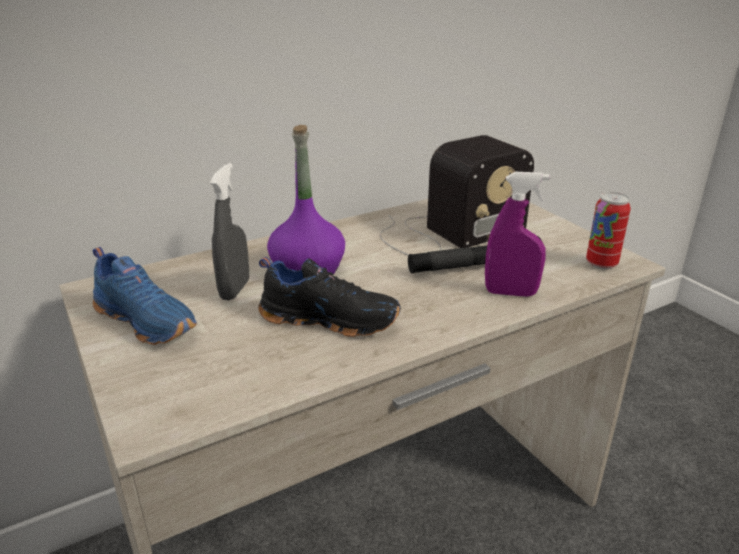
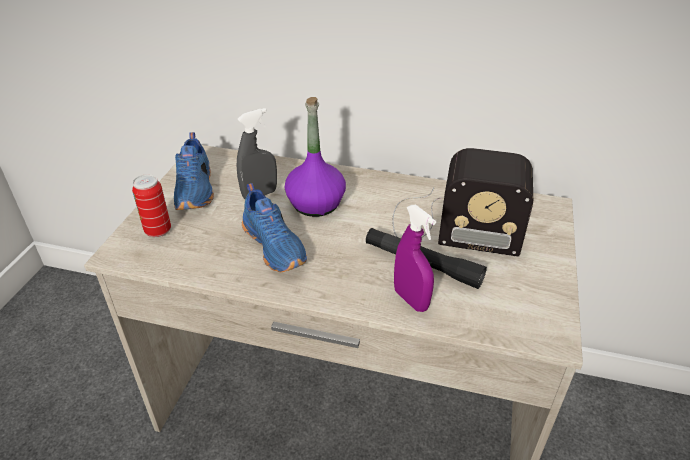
camera: 45 degrees right, 10 degrees up
black shoe [258,257,401,337] -> blue shoe [242,183,307,272]
can [586,192,631,269] -> can moved to [132,174,171,237]

